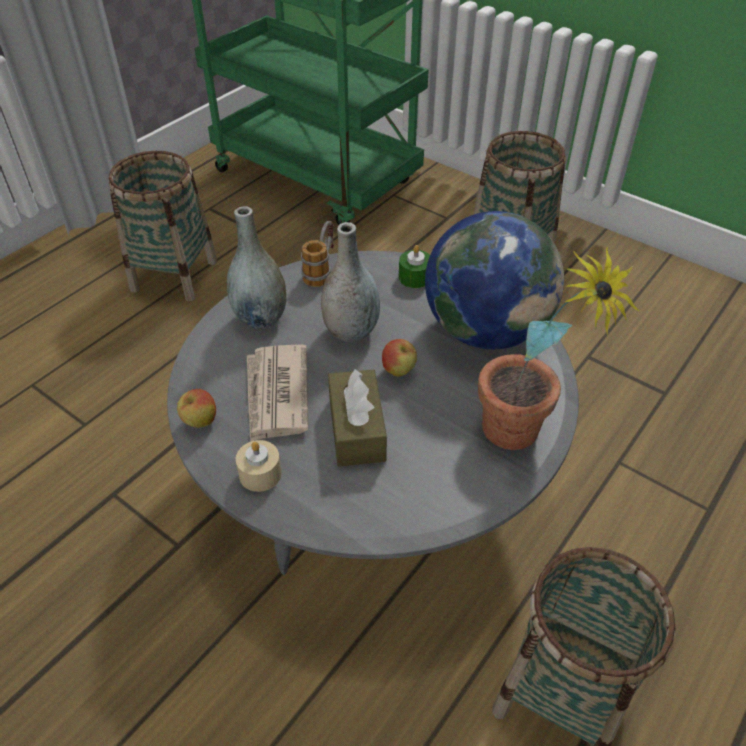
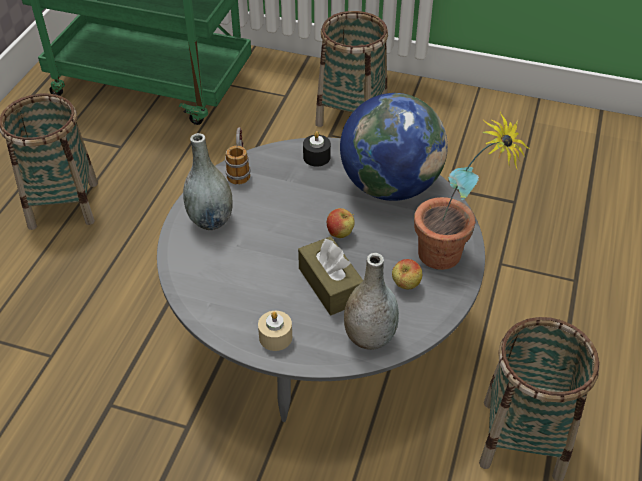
camera: 20 degrees left, 0 degrees up
apple [177,389,216,428] -> apple moved to [392,259,422,289]
newspaper [247,344,308,442] -> none
grey vase [321,222,380,342] -> grey vase moved to [344,253,399,350]
green candle [399,245,430,288] -> black candle [303,131,331,166]

